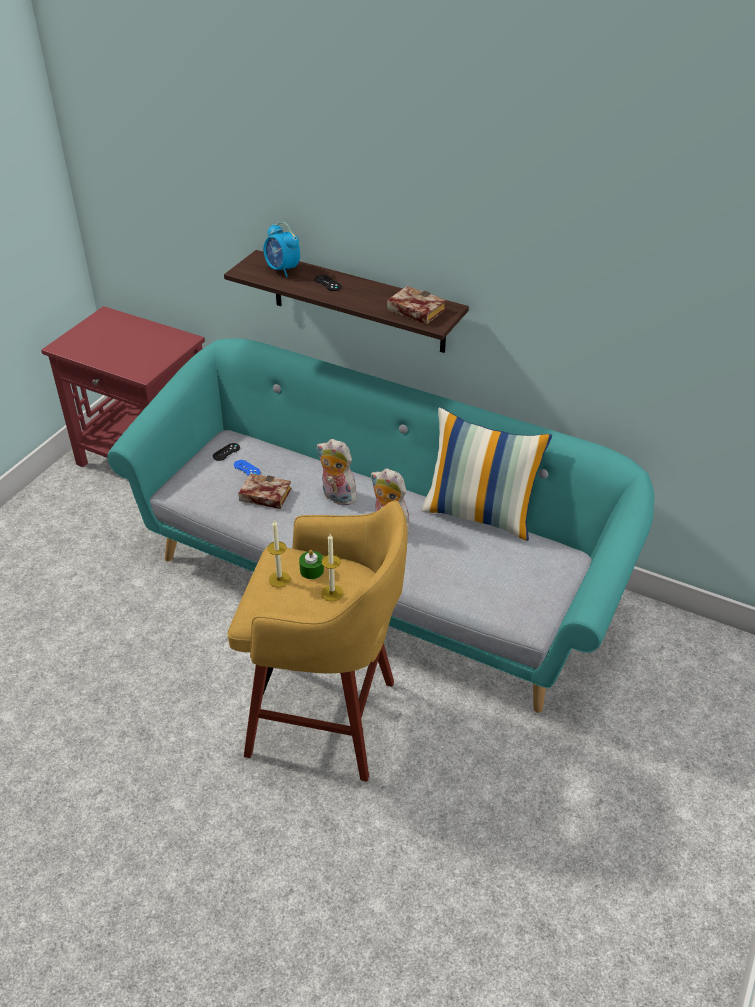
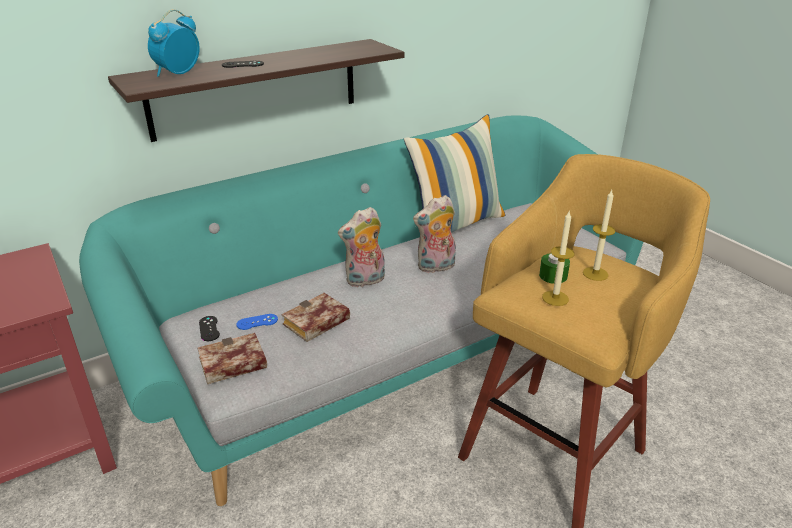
camera: 60 degrees left, 10 degrees down
alarm clock [264,222,300,277] -> alarm clock turned 135 degrees clockwise [148,9,200,77]
book [387,286,446,325] -> book moved to [197,333,267,384]

